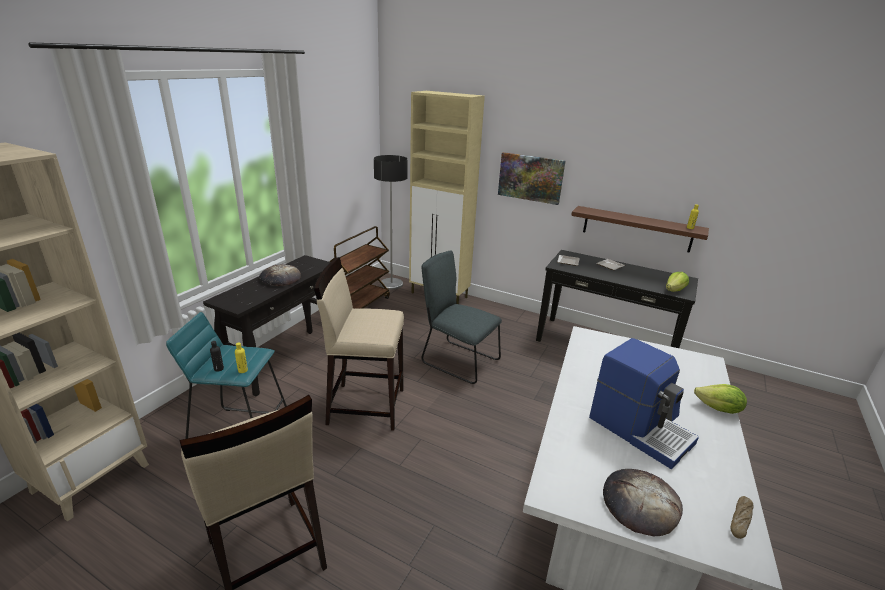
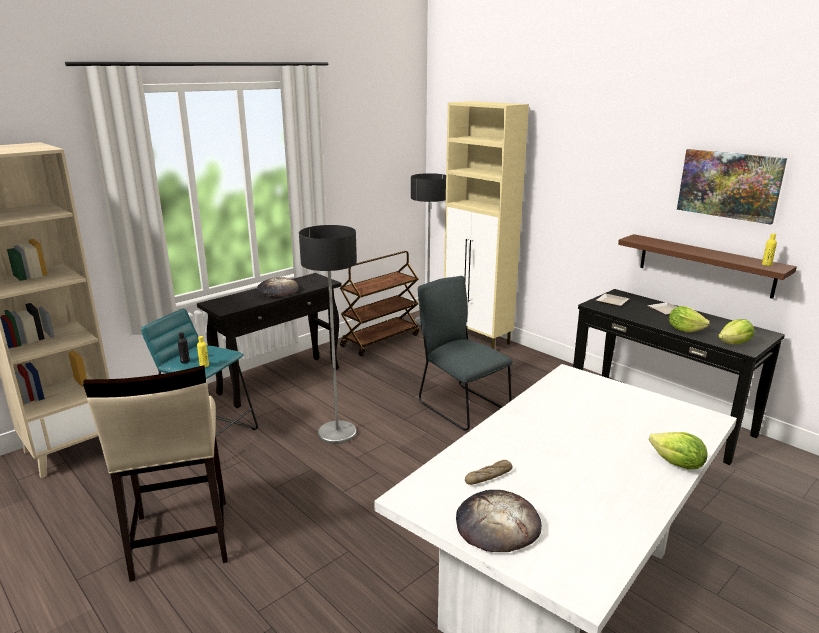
camera: 20 degrees right, 5 degrees down
beige stool [314,257,404,431] -> floor lamp [299,225,357,444]
picture [498,152,566,205] -> picture moved to [677,149,787,225]
coffee machine [589,338,699,469] -> none
bread [730,496,754,539] -> bread moved to [465,460,513,485]
none -> lettuce [669,306,710,332]

